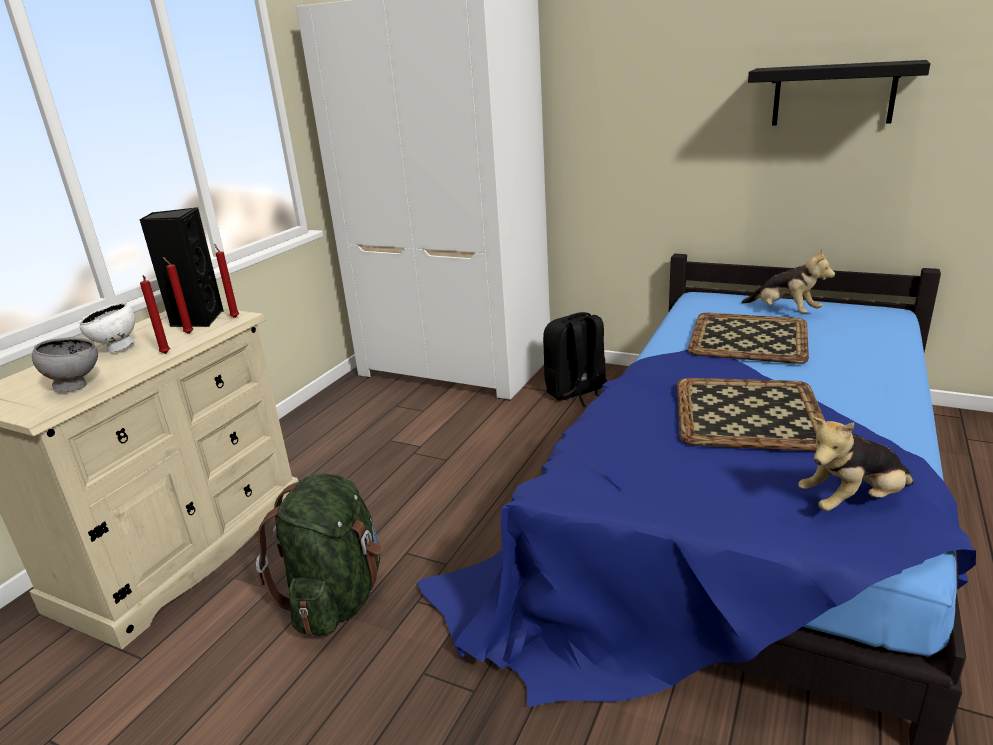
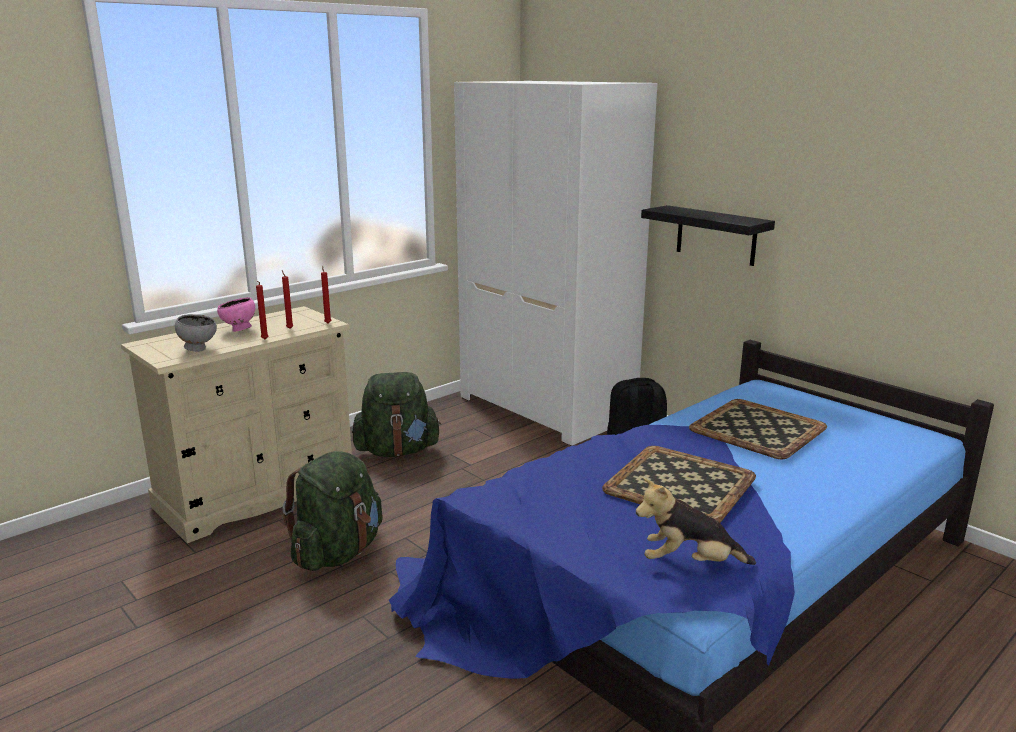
camera: 20 degrees right, 5 degrees down
white bowl [79,303,135,353] -> pink bowl [217,297,255,332]
black speaker [140,207,224,327] -> none
plush toy [741,249,835,313] -> none
black shelf [748,60,930,126] -> black shelf moved to [641,205,775,266]
none -> green backpack [352,372,441,457]

